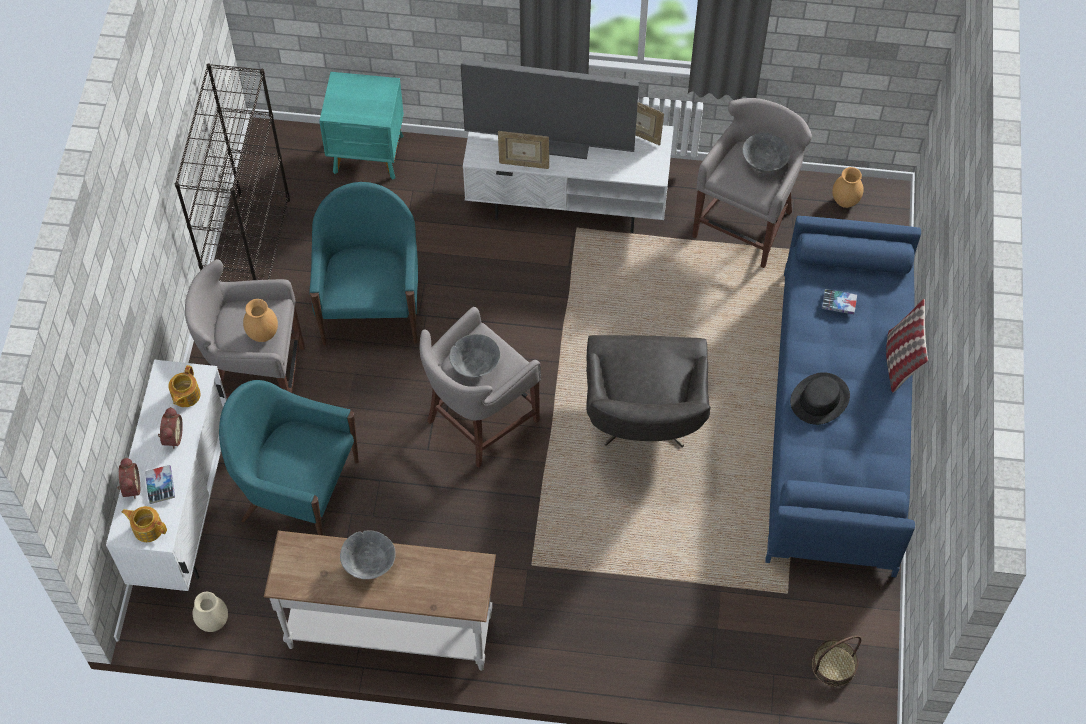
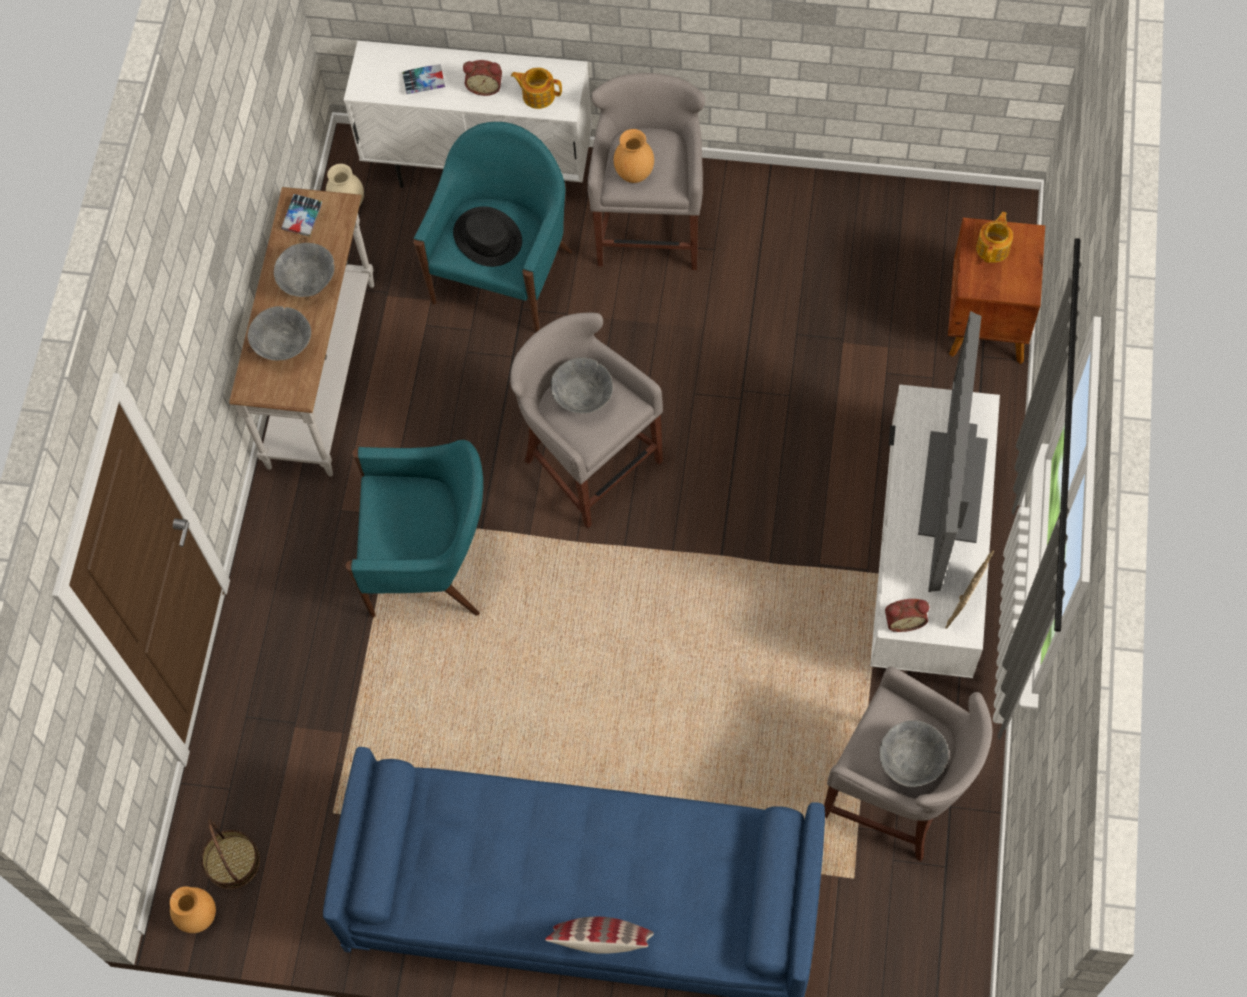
camera: 95 degrees right, 5 degrees up
alarm clock [117,457,140,499] -> alarm clock moved to [885,599,929,632]
teapot [122,506,167,542] -> teapot moved to [976,212,1013,263]
black bookcase [175,64,290,282] -> none
turquoise armchair [309,182,419,345] -> turquoise armchair moved to [345,440,483,617]
turquoise nightstand [319,72,404,180] -> brown nightstand [948,218,1045,364]
picture frame [498,131,549,169] -> none
grey armchair [586,335,711,448] -> none
black hat [790,372,850,425] -> black hat moved to [453,206,522,267]
book [822,289,857,314] -> book moved to [281,194,322,237]
brown vase [832,167,864,208] -> brown vase moved to [170,886,216,933]
none -> grey bowl [248,306,311,360]

